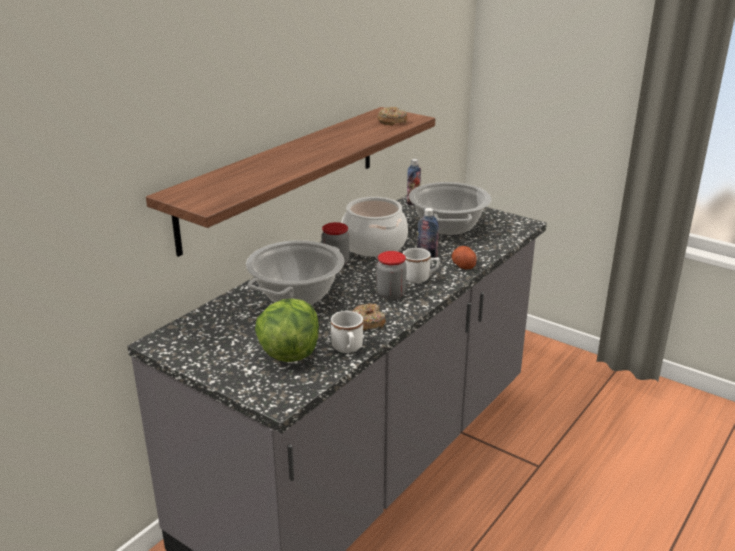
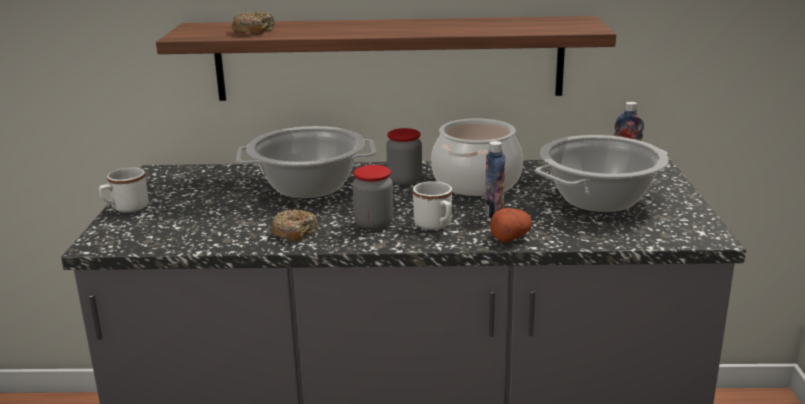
camera: 55 degrees right, 5 degrees down
lettuce [255,298,319,362] -> none
white mug [331,311,363,353] -> white mug moved to [99,167,149,213]
donut [377,107,407,125] -> donut moved to [232,12,275,35]

